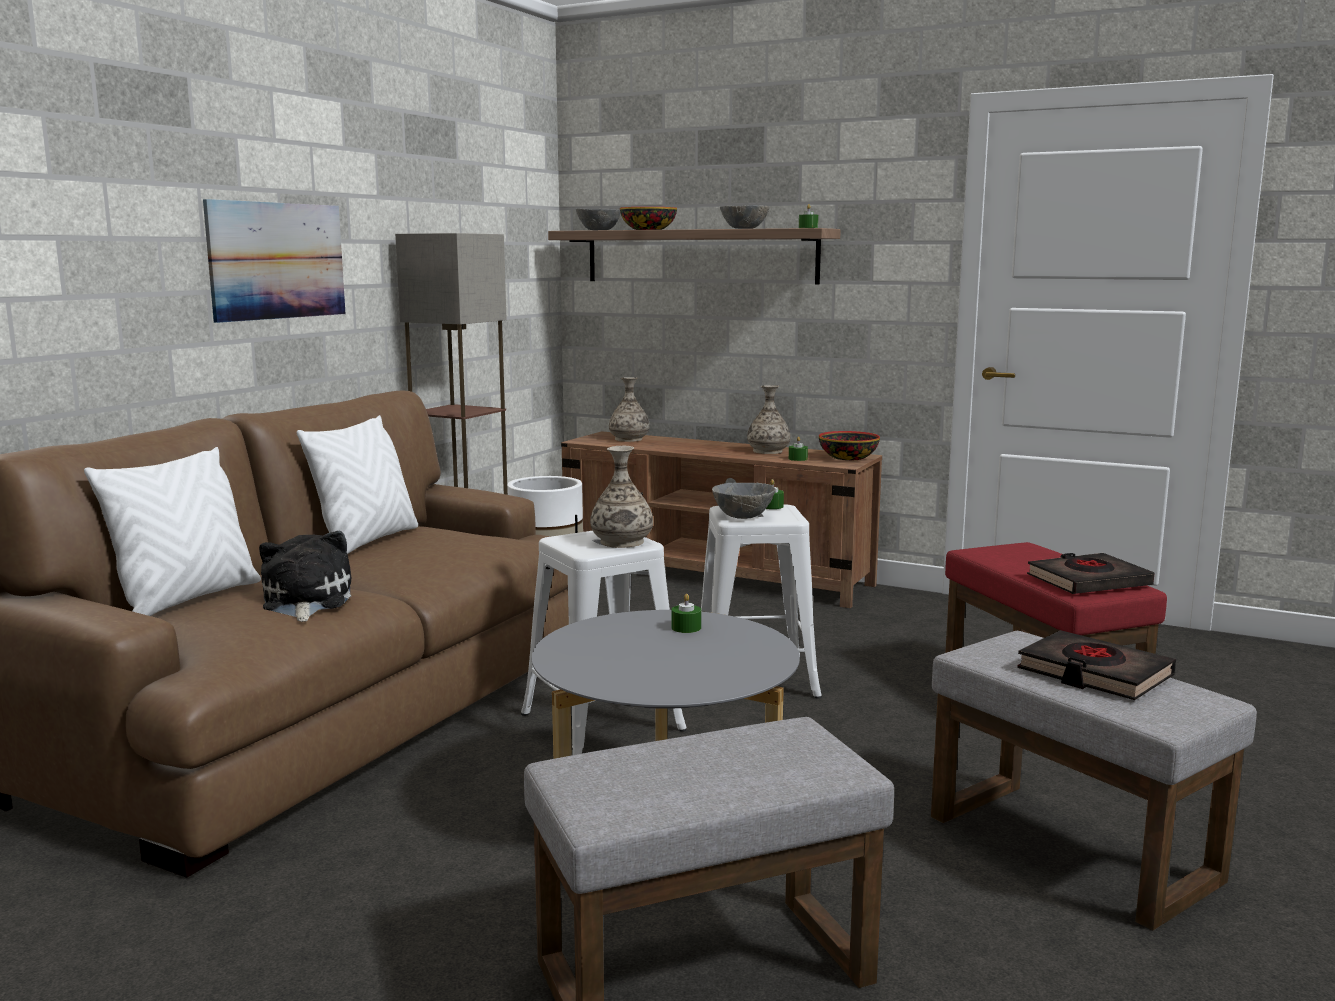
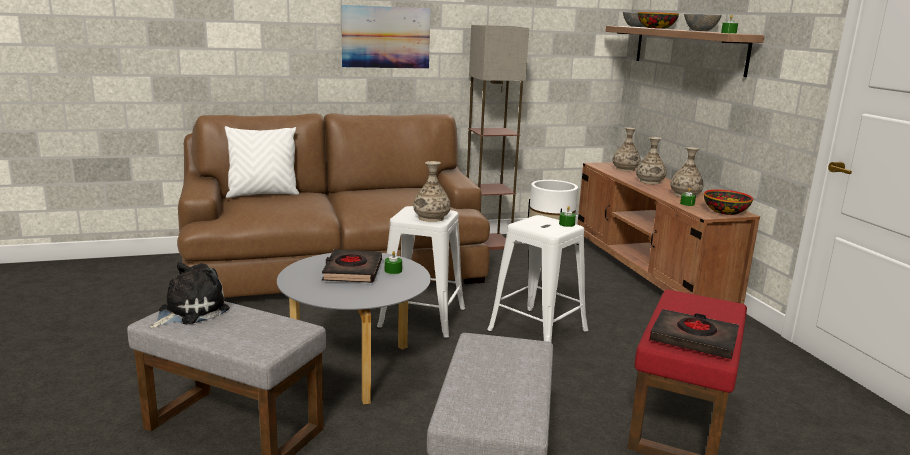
camera: 45 degrees right, 5 degrees up
plush toy [259,531,351,622] -> plush toy moved to [150,262,230,329]
white pillow [297,415,418,554] -> none
grey bowl [712,483,776,519] -> none
black book [1017,630,1176,700] -> black book moved to [322,249,382,283]
none -> vase [636,137,666,184]

